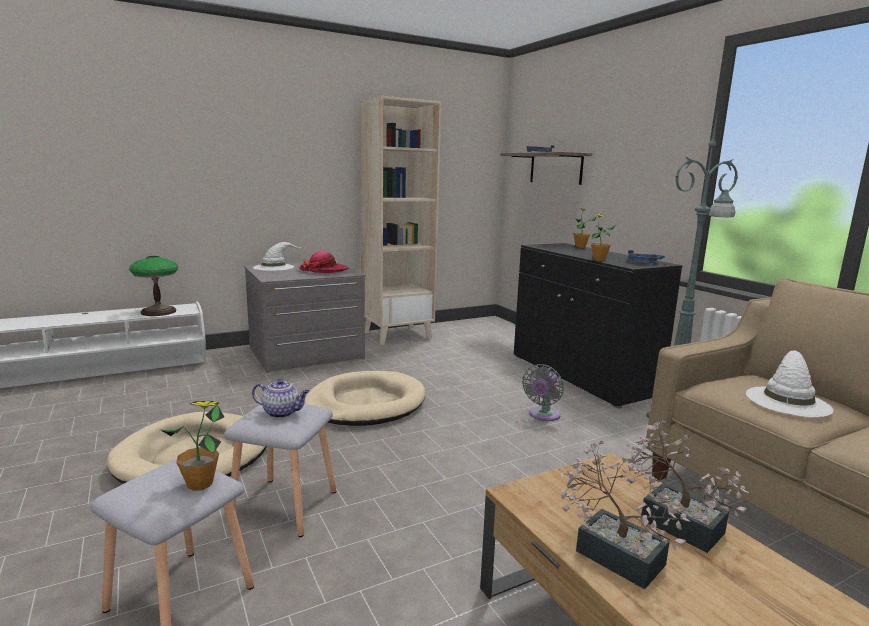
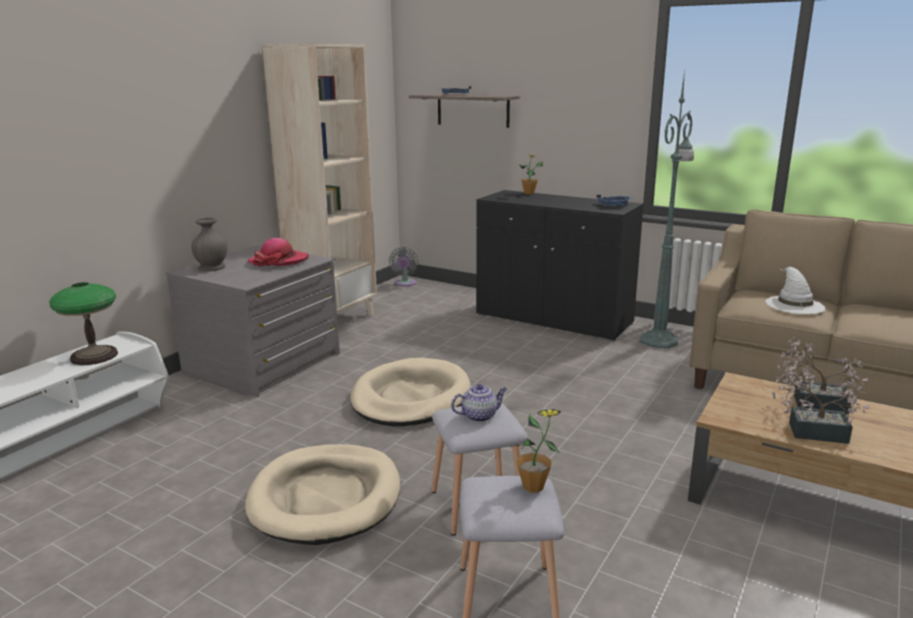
camera: 30 degrees left, 5 degrees up
white hat [253,242,301,271] -> grey vase [191,218,227,271]
grey fan [522,364,564,421] -> grey fan moved to [389,247,418,286]
potted plant [591,213,616,261] -> none

